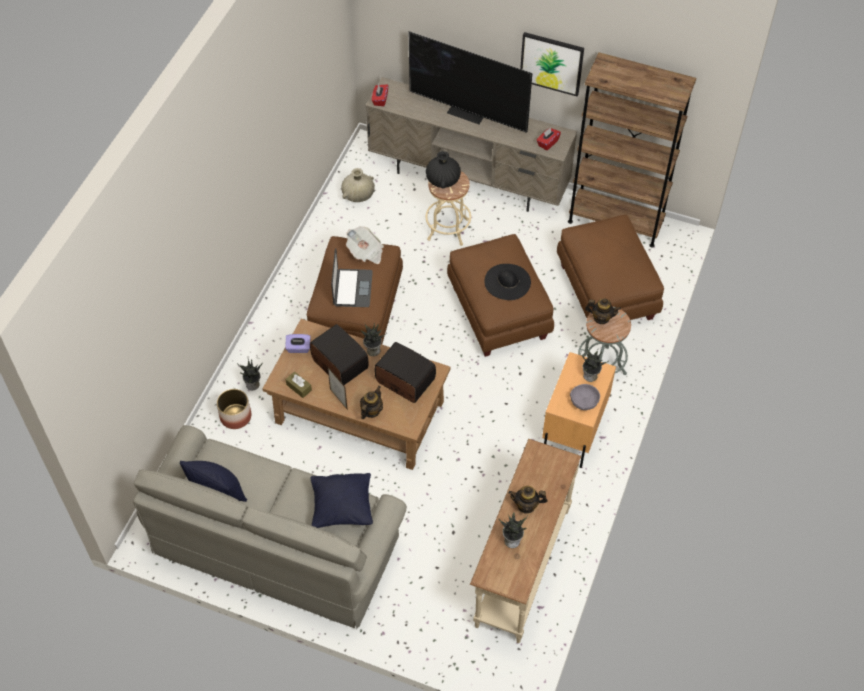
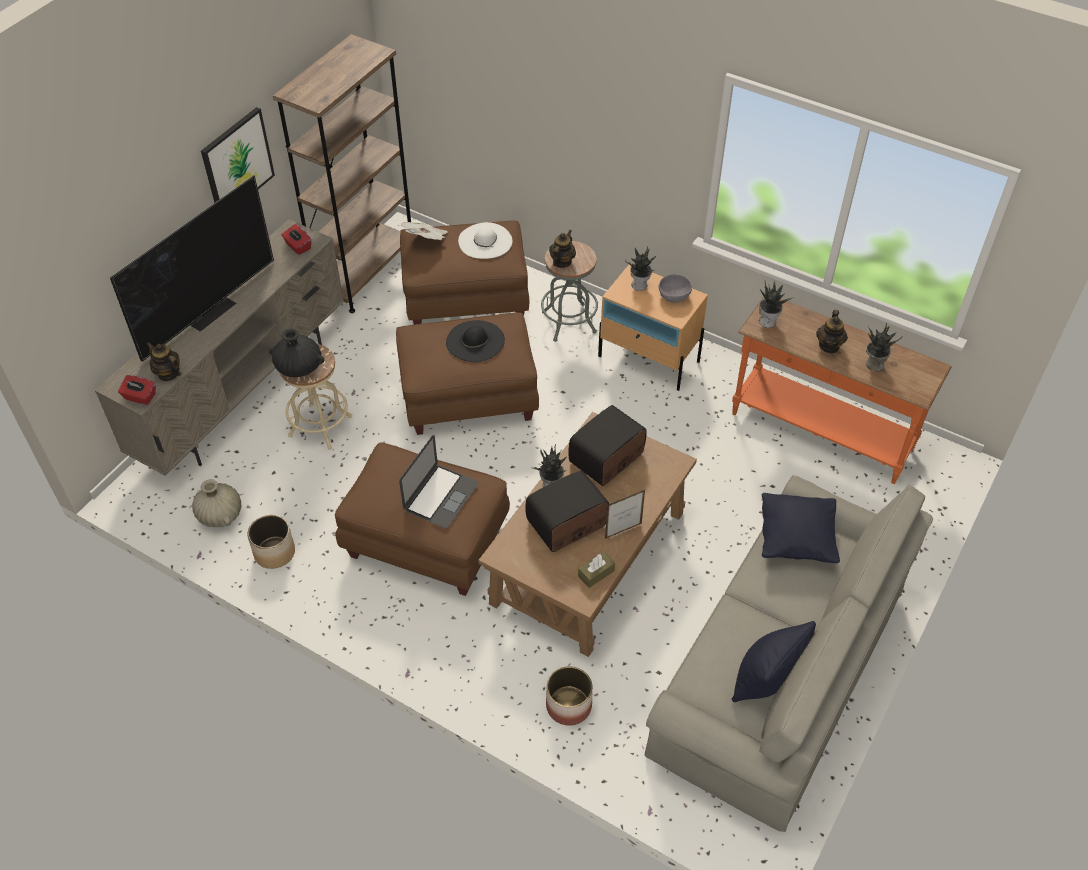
camera: 80 degrees left, 5 degrees down
potted plant [237,359,263,390] -> potted plant moved to [759,281,794,328]
purple tissue box [285,334,311,353] -> none
laptop [331,248,373,307] -> laptop turned 105 degrees clockwise [399,435,478,528]
newspaper [346,226,384,264] -> newspaper moved to [401,222,448,240]
teapot [360,386,383,419] -> teapot moved to [147,342,181,381]
beige console table [470,439,581,643] -> orange console table [732,296,952,484]
none -> planter [248,515,295,569]
none -> white hat [458,222,513,259]

